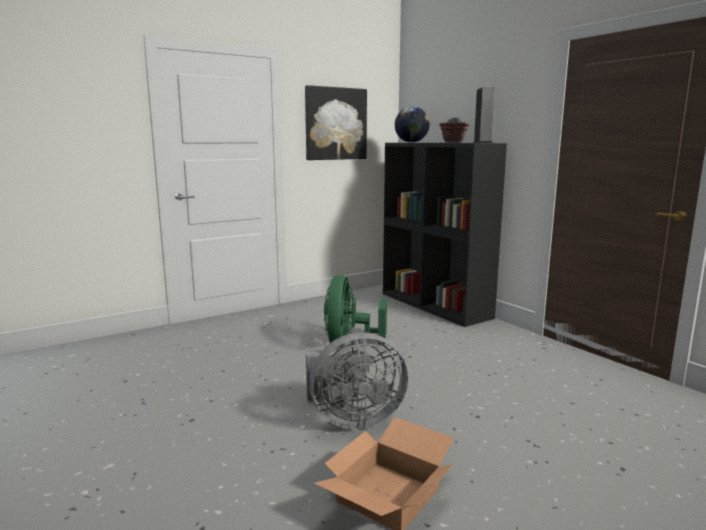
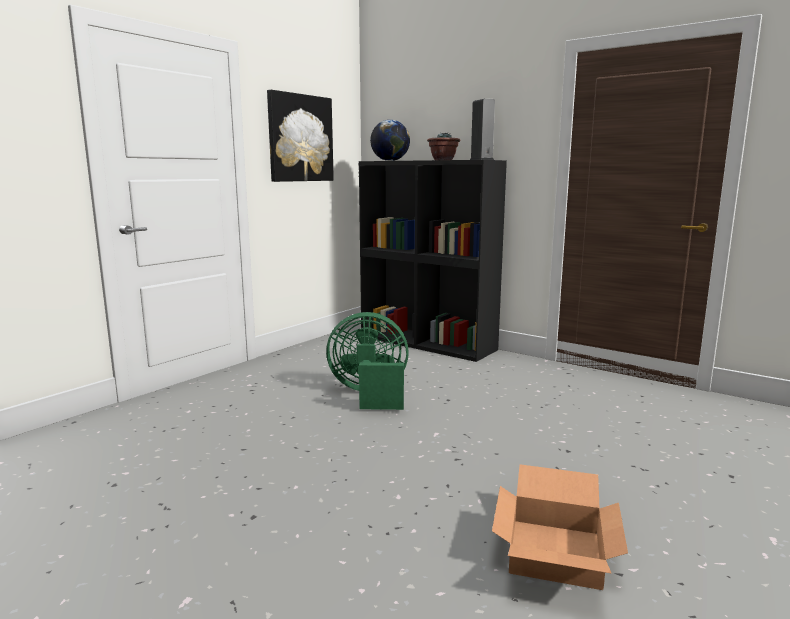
camera: 20 degrees left, 0 degrees up
grey fan [306,332,408,429] -> none
green fan [324,275,387,347] -> green fan turned 105 degrees clockwise [326,312,409,410]

